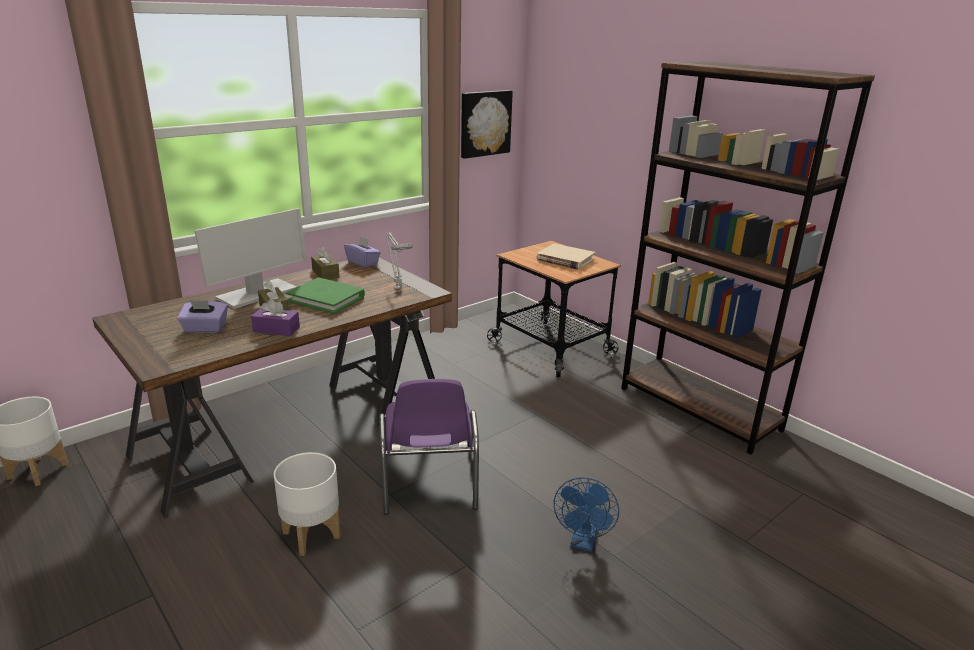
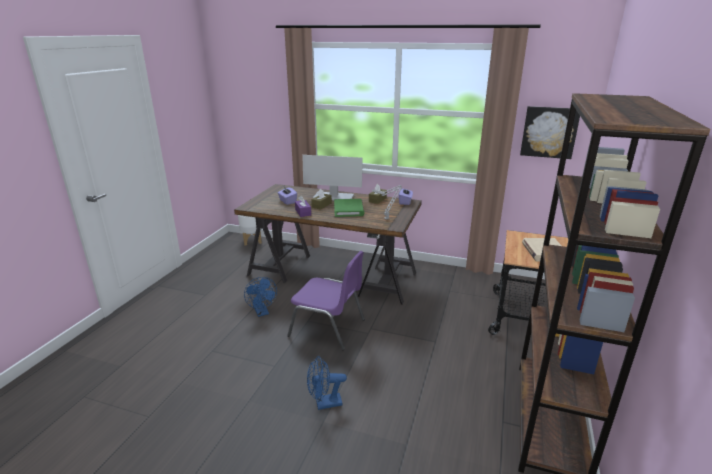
camera: 60 degrees right, 0 degrees up
white planter [274,452,341,556] -> blue fan [244,277,277,317]
purple chair [379,379,479,515] -> purple chair turned 120 degrees counterclockwise [287,251,365,350]

